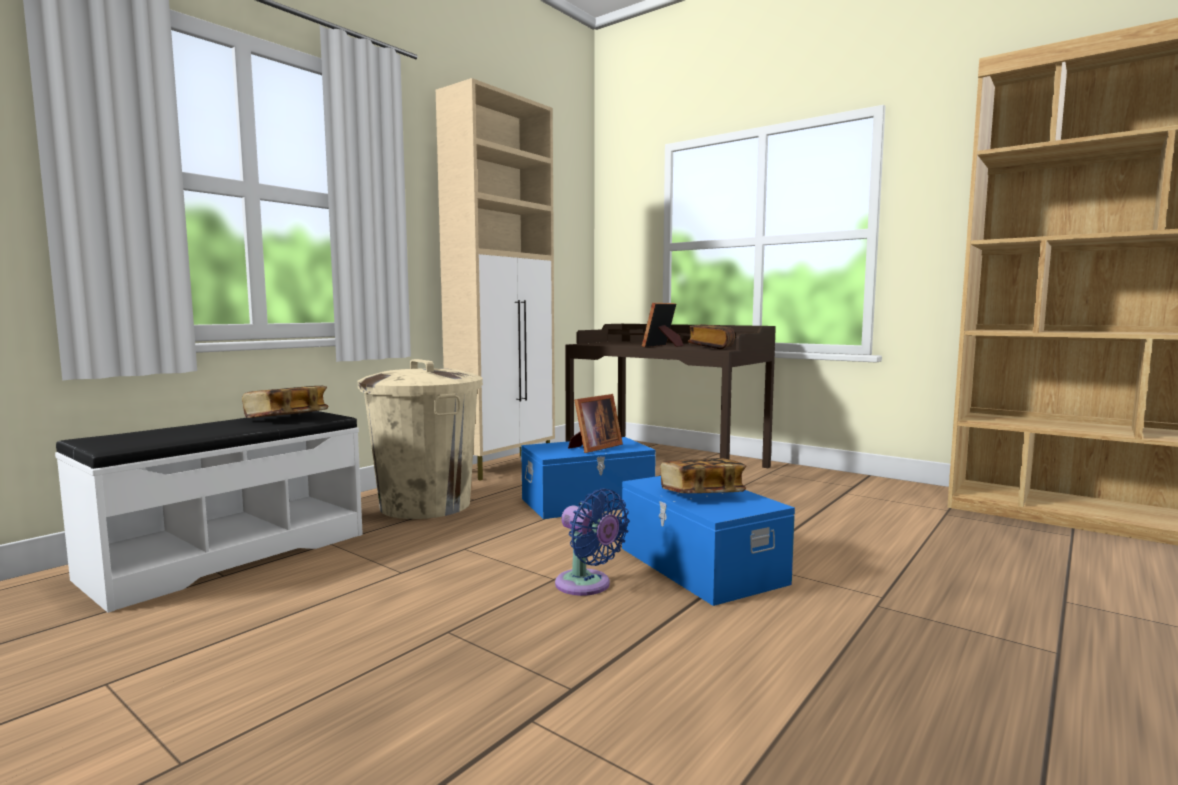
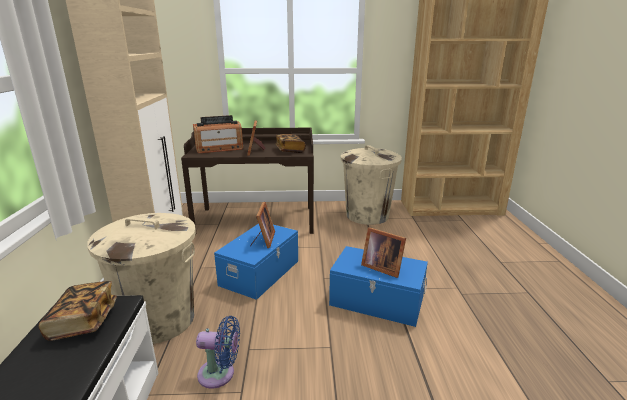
camera: 40 degrees left, 15 degrees up
blue fan [555,488,630,596] -> blue fan moved to [196,316,240,389]
book [660,458,746,493] -> picture frame [361,227,406,278]
none -> radio [193,115,243,153]
none -> beige trash can [341,145,402,225]

